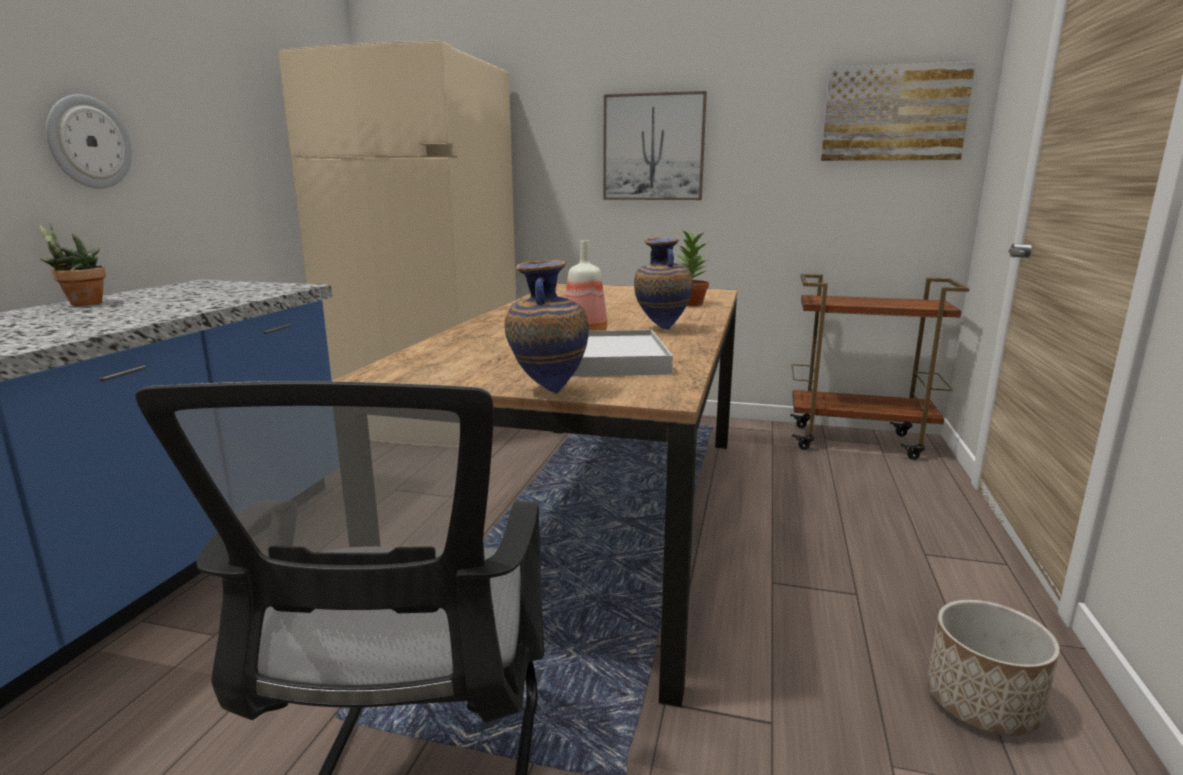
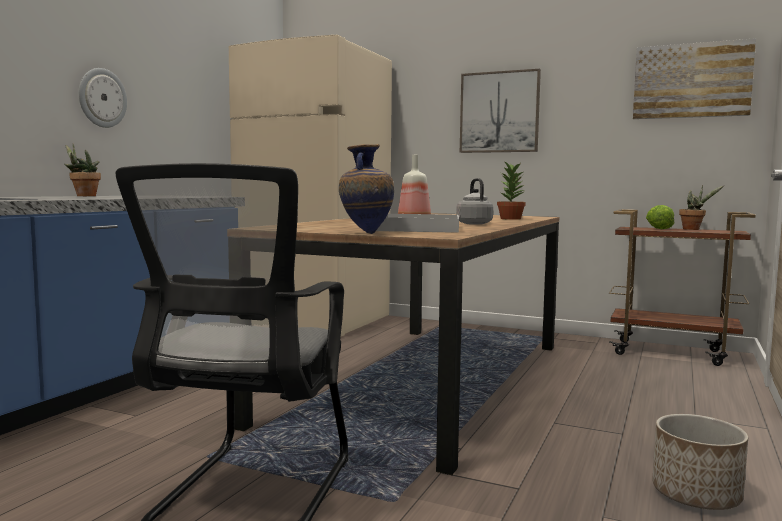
camera: 10 degrees right, 10 degrees down
vase [634,237,693,330] -> grey kettle [456,178,493,225]
none -> lettuce [646,205,674,229]
none -> potted plant [679,185,724,230]

